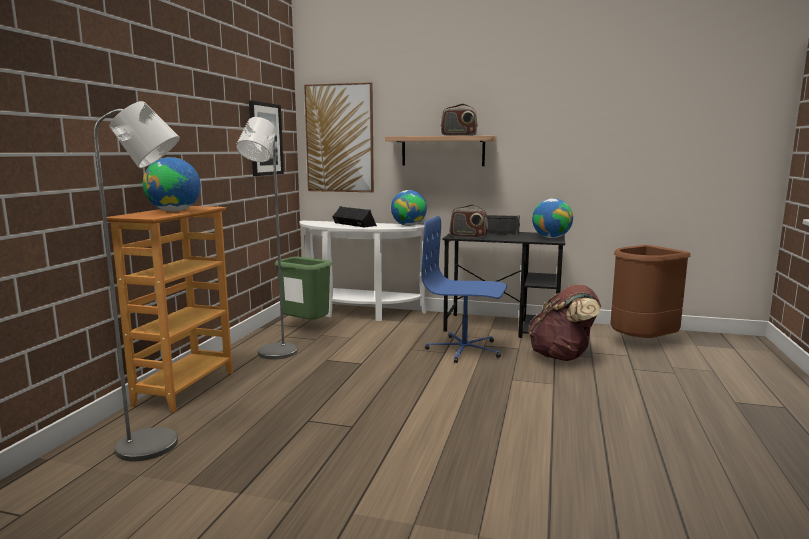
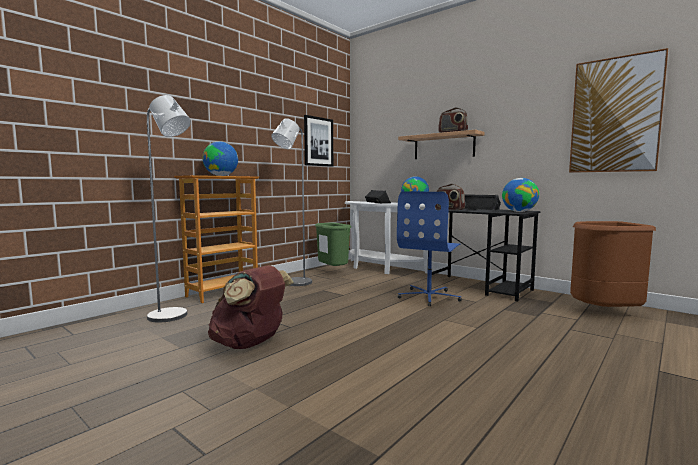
camera: 25 degrees right, 5 degrees down
picture [304,82,374,192] -> picture moved to [569,48,668,173]
blue office chair [421,216,507,363] -> blue office chair turned 105 degrees counterclockwise [397,191,462,306]
brown backpack [529,285,601,361] -> brown backpack moved to [208,265,294,349]

